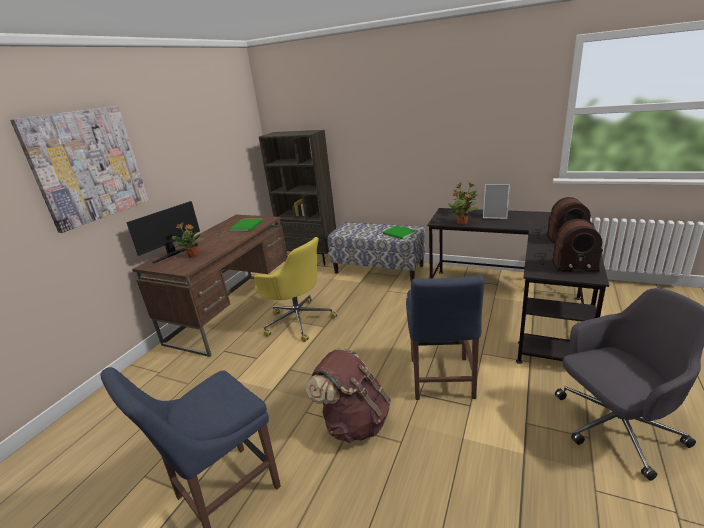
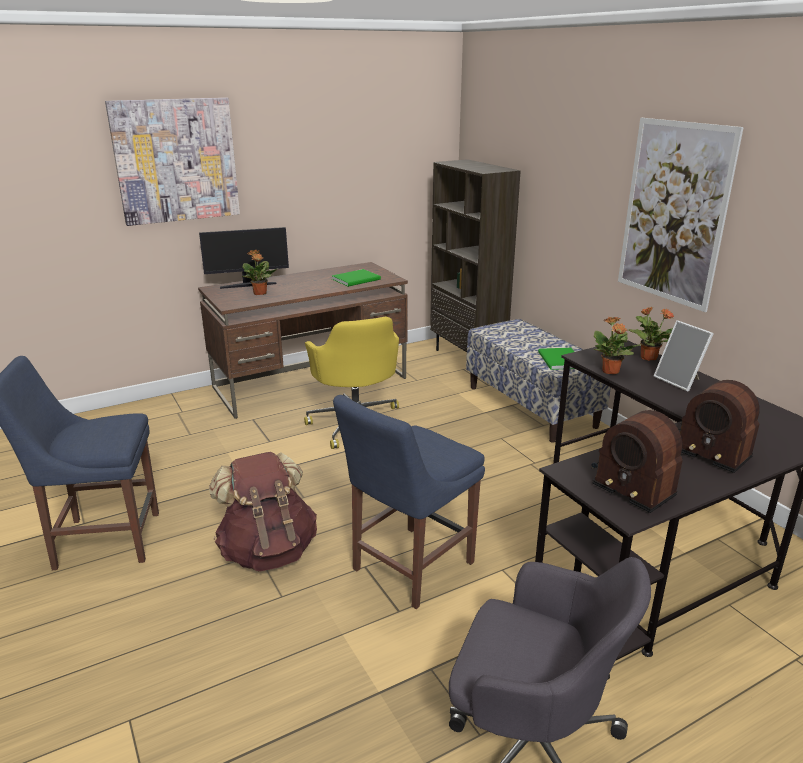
camera: 35 degrees right, 0 degrees up
none -> picture [618,118,744,312]

